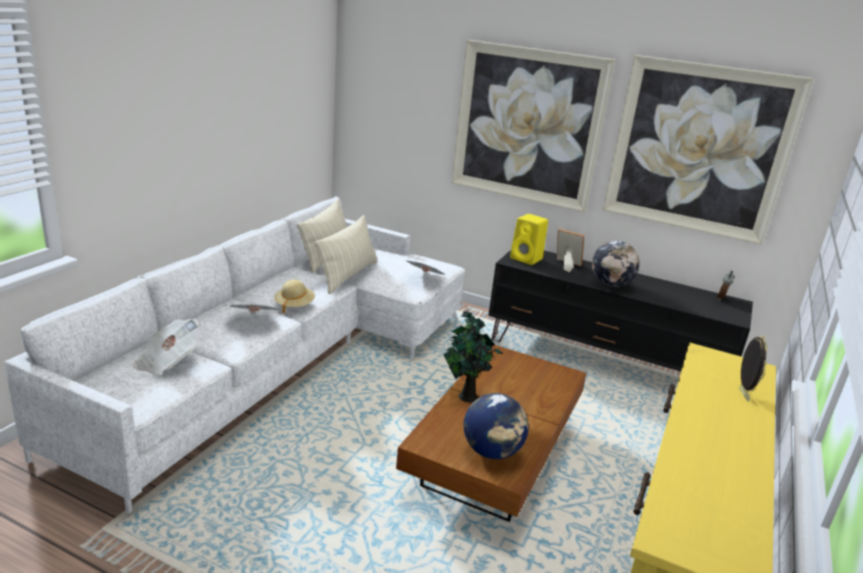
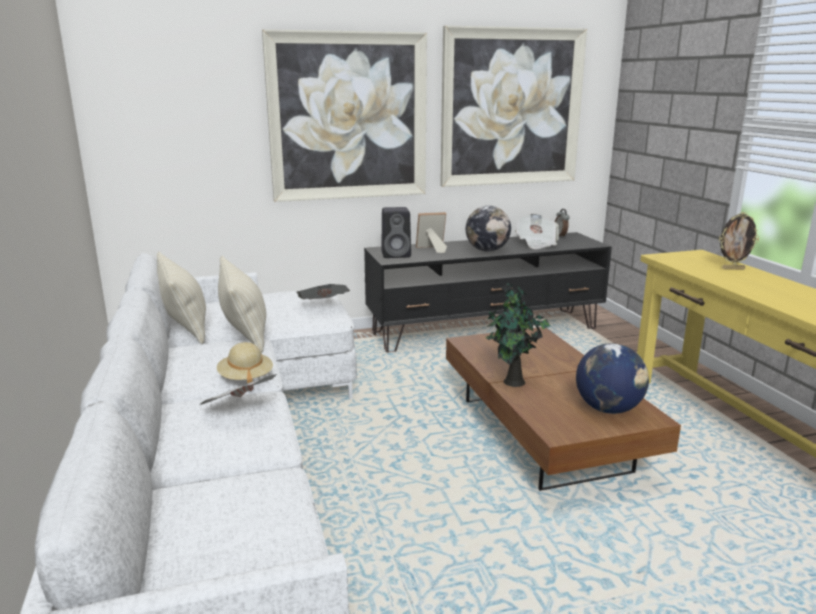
camera: 40 degrees left, 5 degrees down
newspaper [132,319,201,375] -> newspaper moved to [515,213,559,249]
yellow speaker [510,214,548,265] -> black speaker [381,207,411,258]
picture frame [739,336,768,402] -> picture frame turned 135 degrees clockwise [719,212,759,270]

